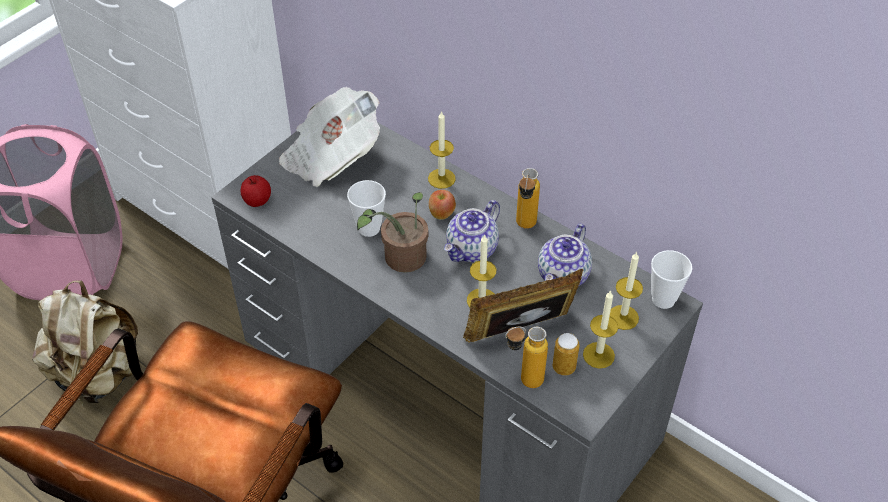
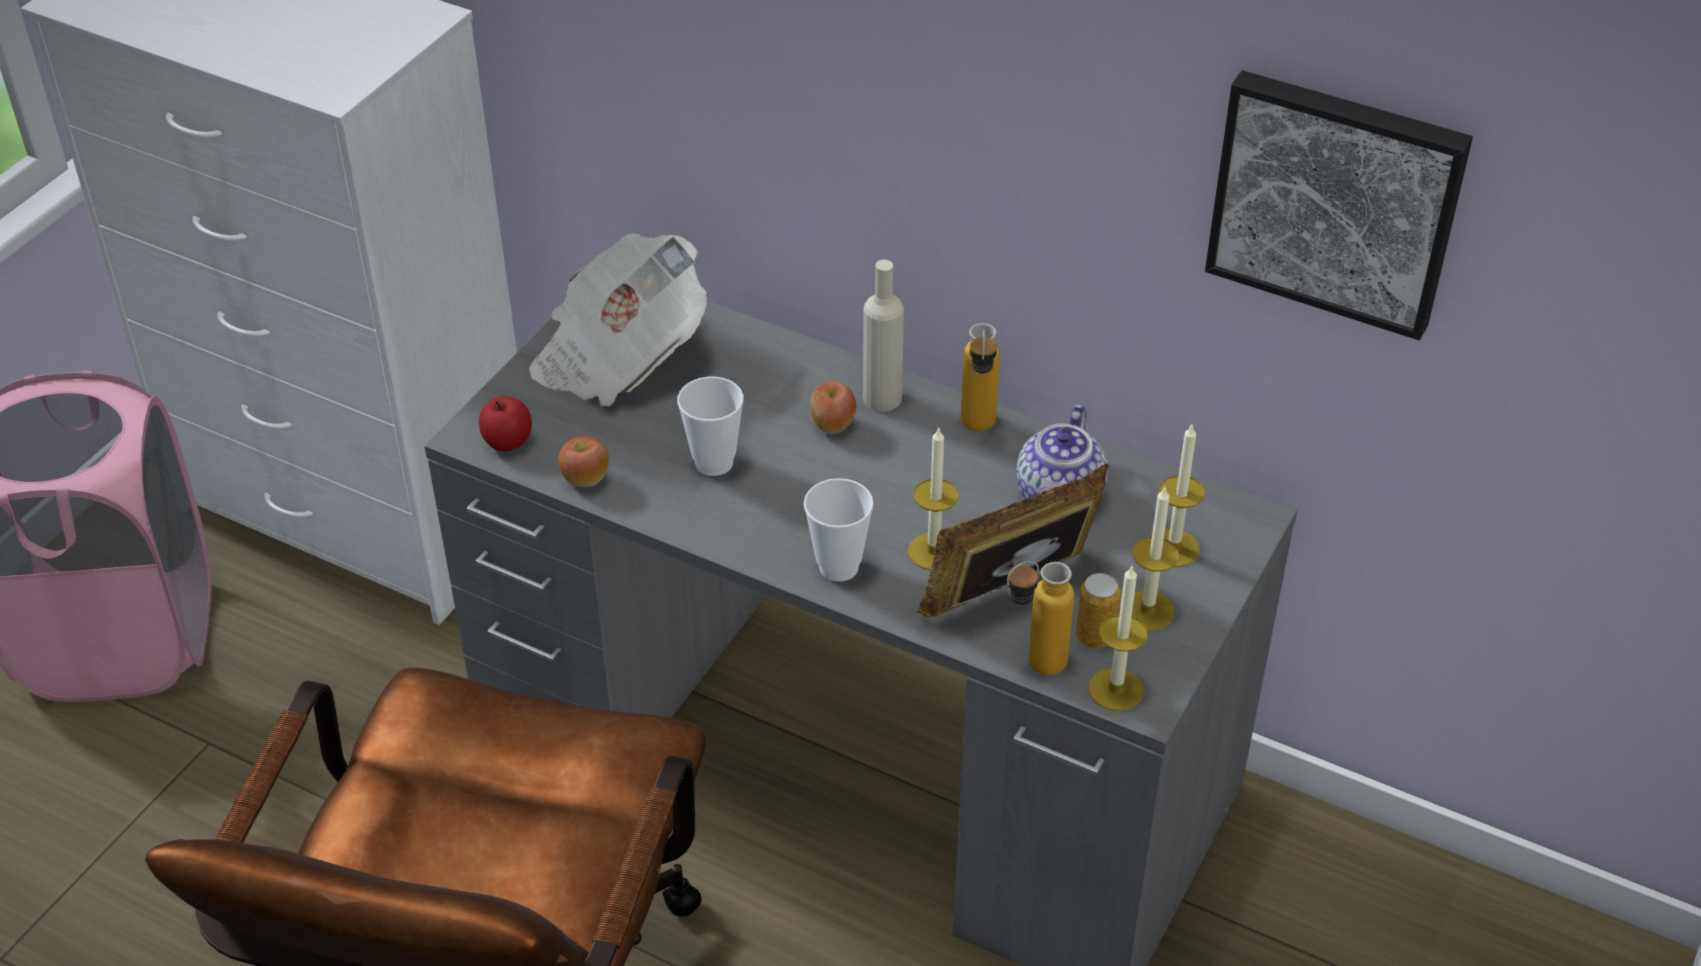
camera: 10 degrees left, 5 degrees down
beige backpack [32,280,139,406] -> none
potted plant [357,192,428,273] -> none
candle [428,111,456,189] -> candle moved to [1088,566,1148,711]
teapot [444,200,500,262] -> none
cup [651,250,693,309] -> cup moved to [804,478,874,582]
none -> apple [558,436,609,487]
none -> beige bottle [863,260,904,412]
none -> picture [1205,70,1473,340]

